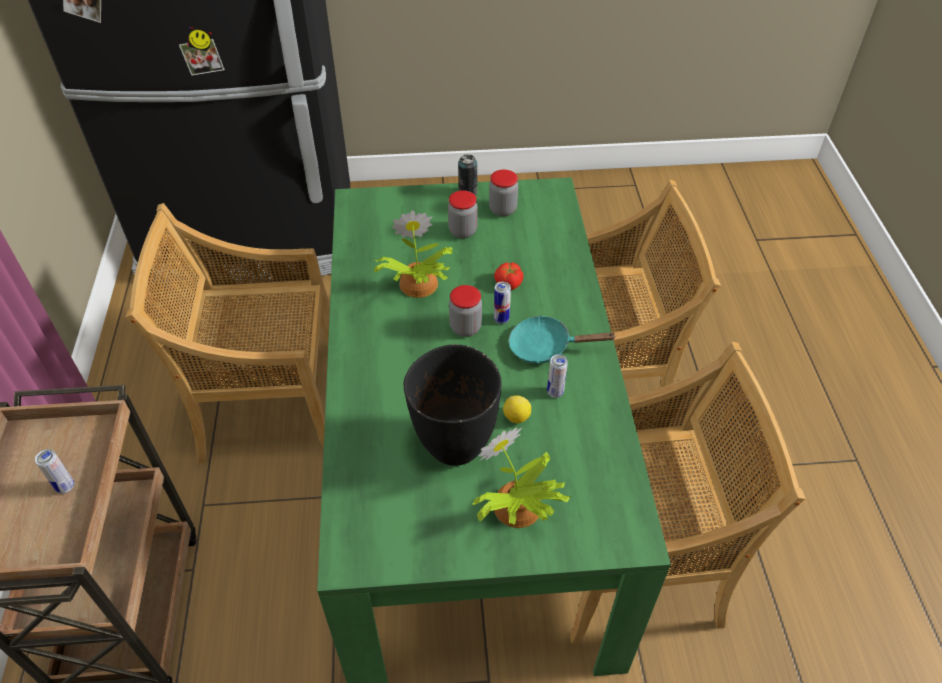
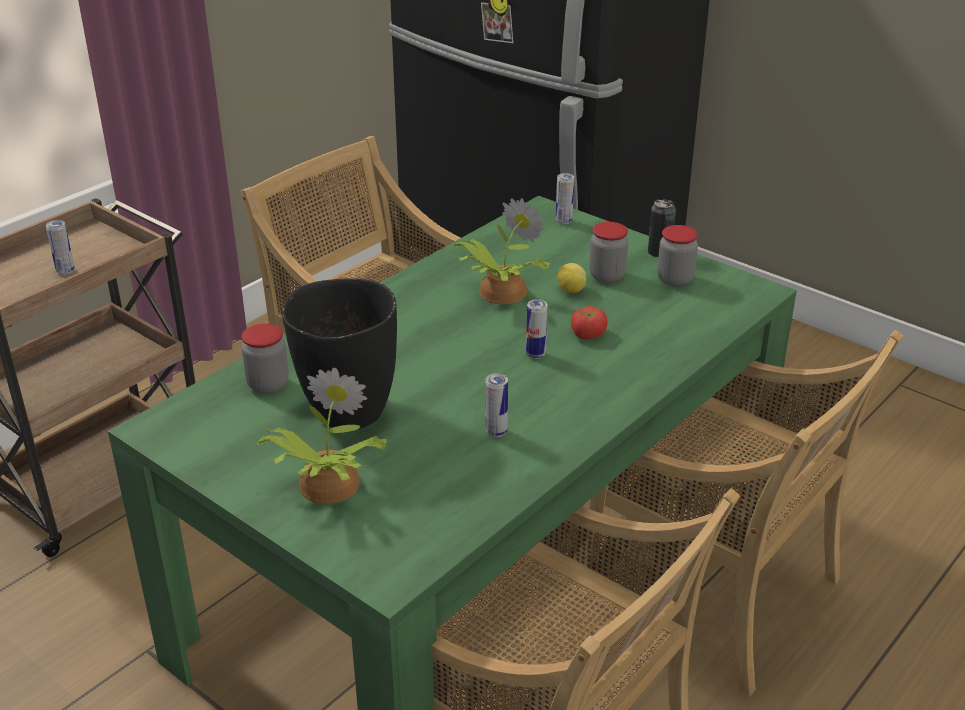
camera: 45 degrees right, 15 degrees down
jar [449,285,482,337] -> jar moved to [242,323,289,394]
lemon [503,395,531,423] -> lemon moved to [557,263,586,293]
turquoise frying pan [509,315,616,364] -> none
none -> can [556,173,574,224]

